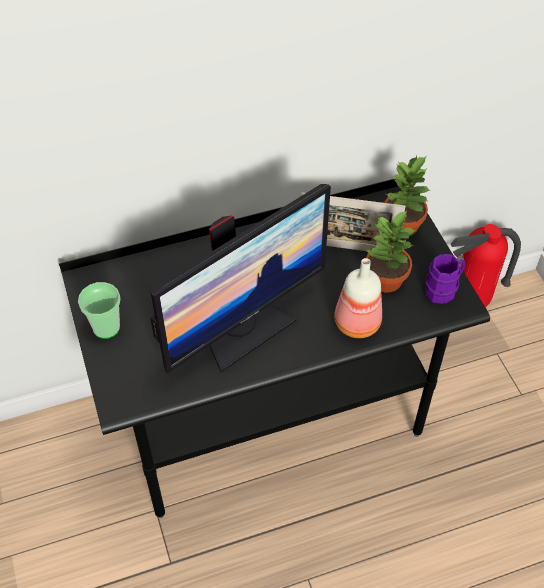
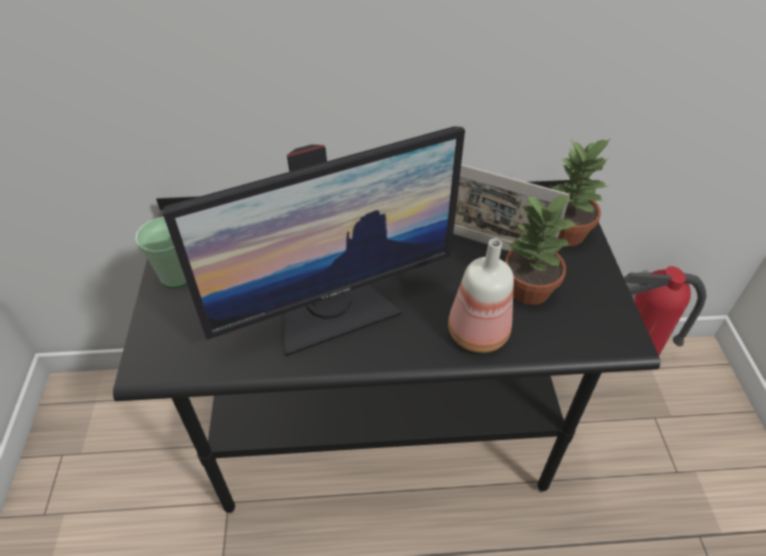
camera: 15 degrees right, 5 degrees down
purple mug [425,254,465,304] -> none

